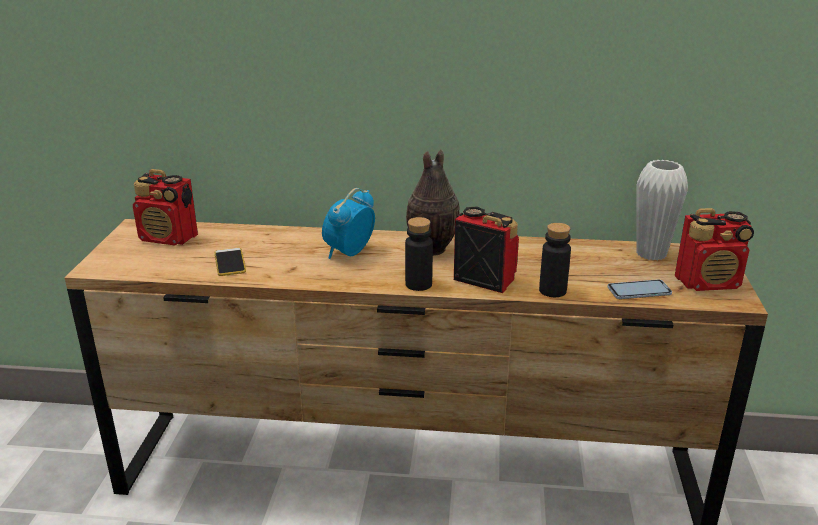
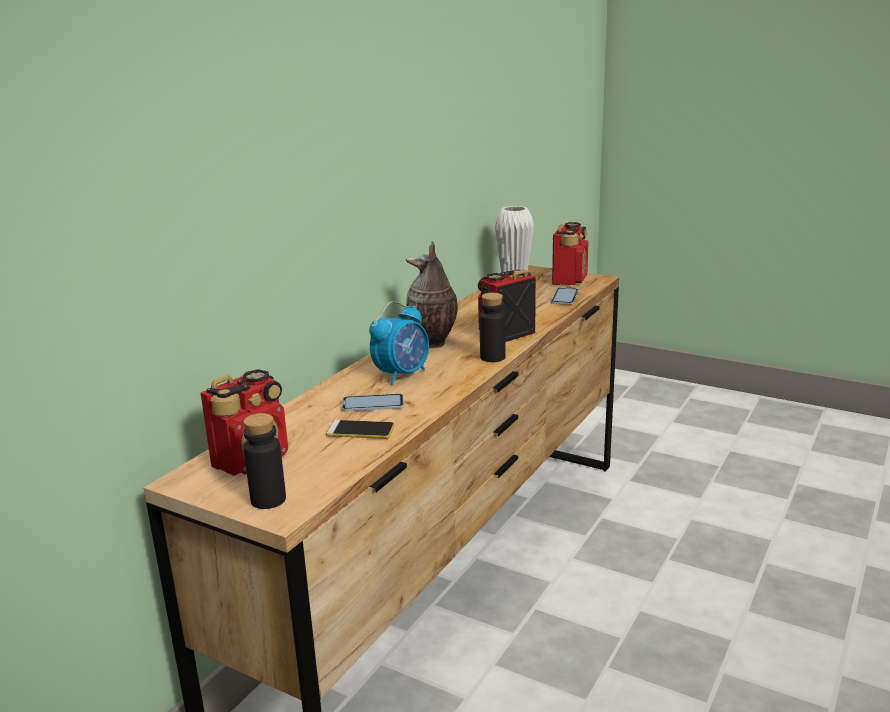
camera: 65 degrees left, 5 degrees down
alarm clock [322,188,375,259] -> alarm clock turned 105 degrees counterclockwise [369,301,429,385]
black bottle [539,223,571,297] -> black bottle moved to [243,413,286,509]
none -> phone [342,394,404,411]

